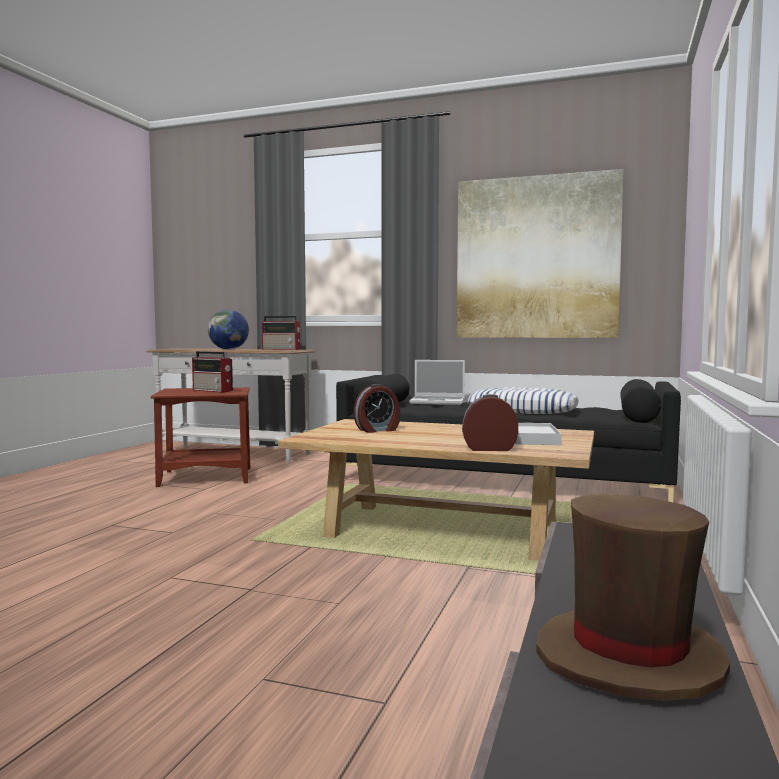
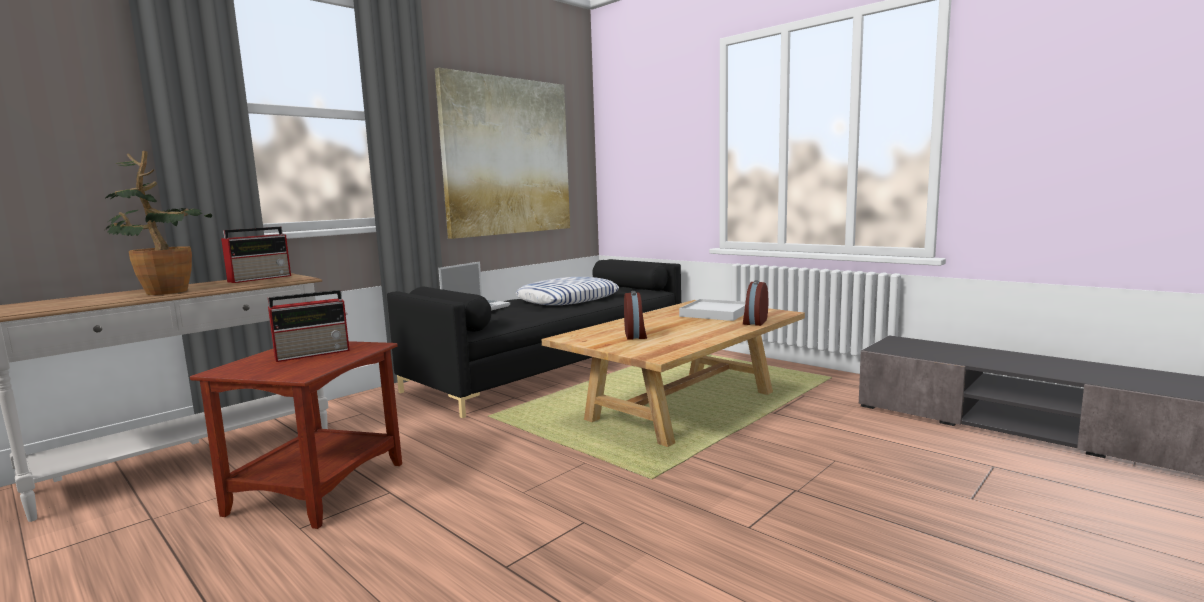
camera: 65 degrees left, 5 degrees up
globe [208,310,249,349] -> potted plant [105,151,212,295]
brown hat [536,494,730,701] -> none

